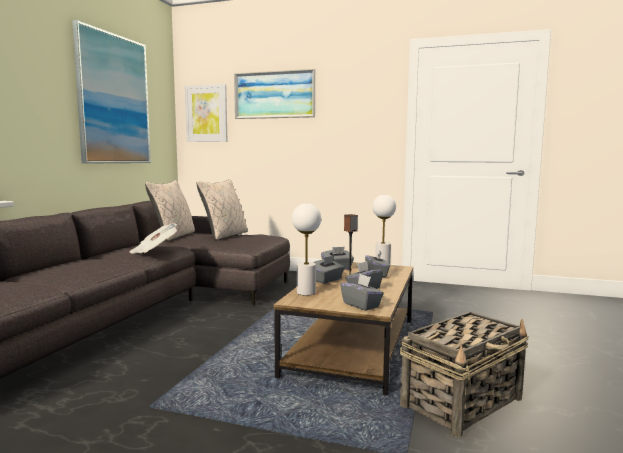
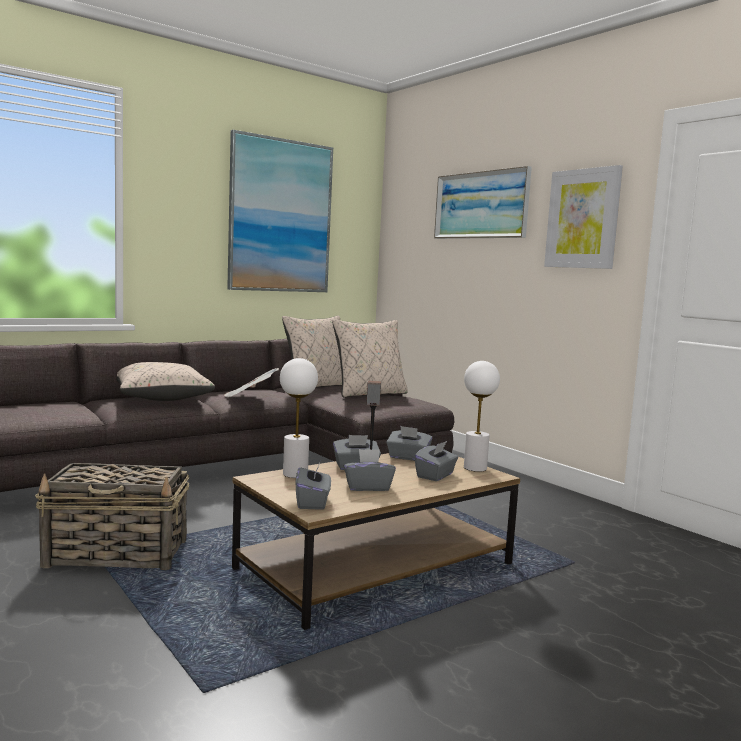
camera: 35 degrees right, 0 degrees up
picture [185,84,227,142] -> picture moved to [544,165,623,269]
basket [400,312,528,438] -> basket moved to [35,463,189,570]
none -> beige pillow [117,362,215,401]

